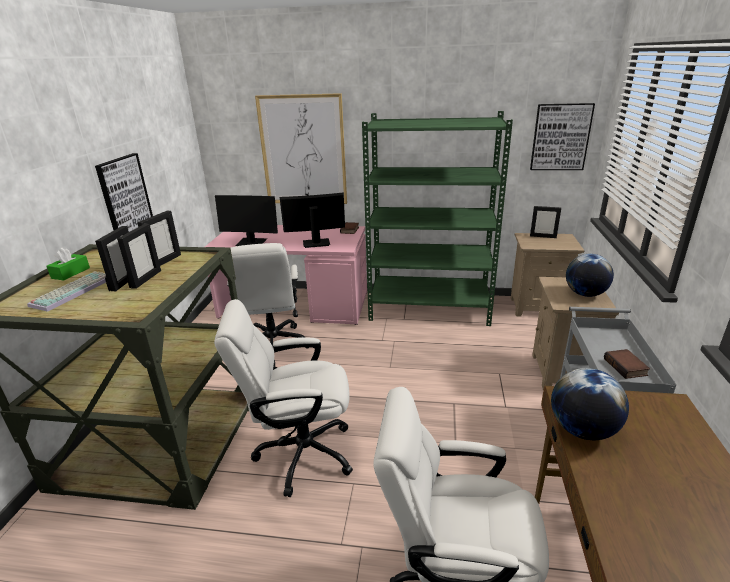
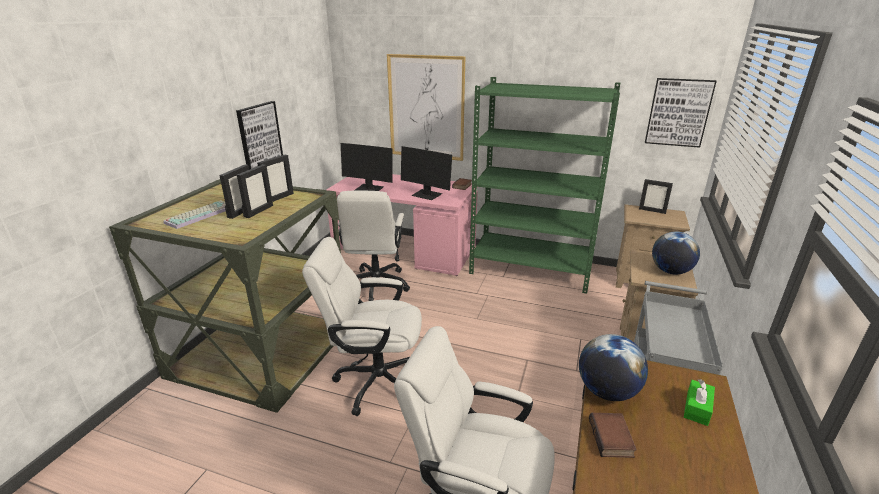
camera: 10 degrees right, 0 degrees up
green tissue box [46,248,90,281] -> green tissue box moved to [684,379,715,426]
monitor [280,192,345,248] -> monitor turned 150 degrees counterclockwise [401,146,452,200]
book [604,349,650,379] -> book moved to [589,413,637,458]

